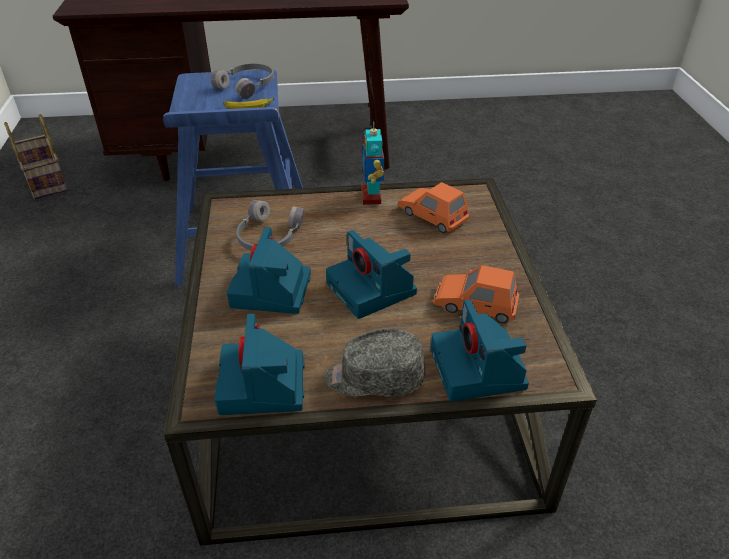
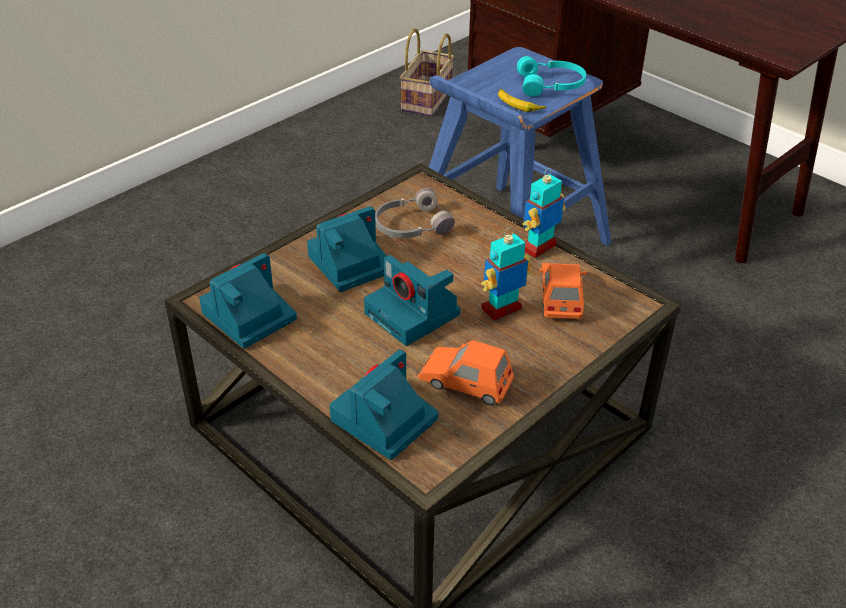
camera: 50 degrees right, 0 degrees up
grey headphones [211,63,274,99] -> turquoise headphones [517,56,586,97]
grey cap [325,329,425,397] -> none
camera [326,230,417,319] -> camera turned 60 degrees counterclockwise [364,255,460,346]
orange toy car [433,265,519,323] -> orange toy car turned 45 degrees counterclockwise [418,340,514,405]
none -> toy robot [481,228,531,321]

